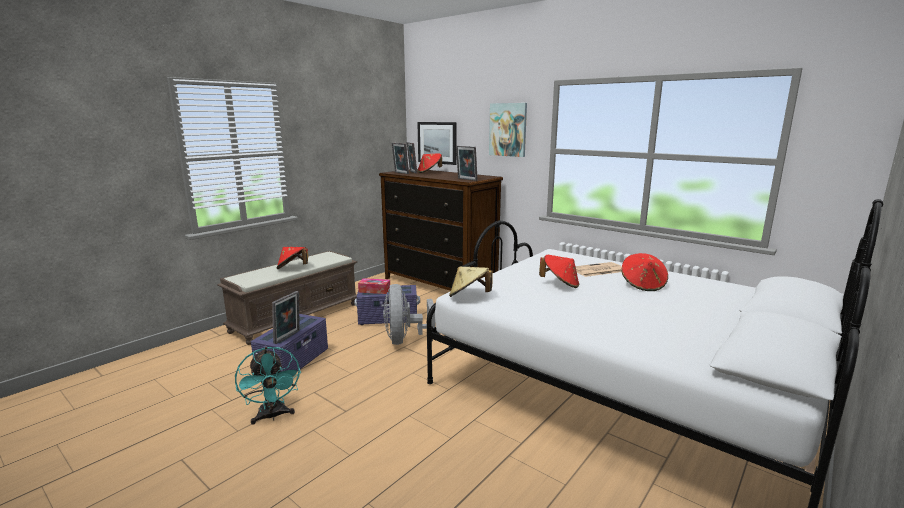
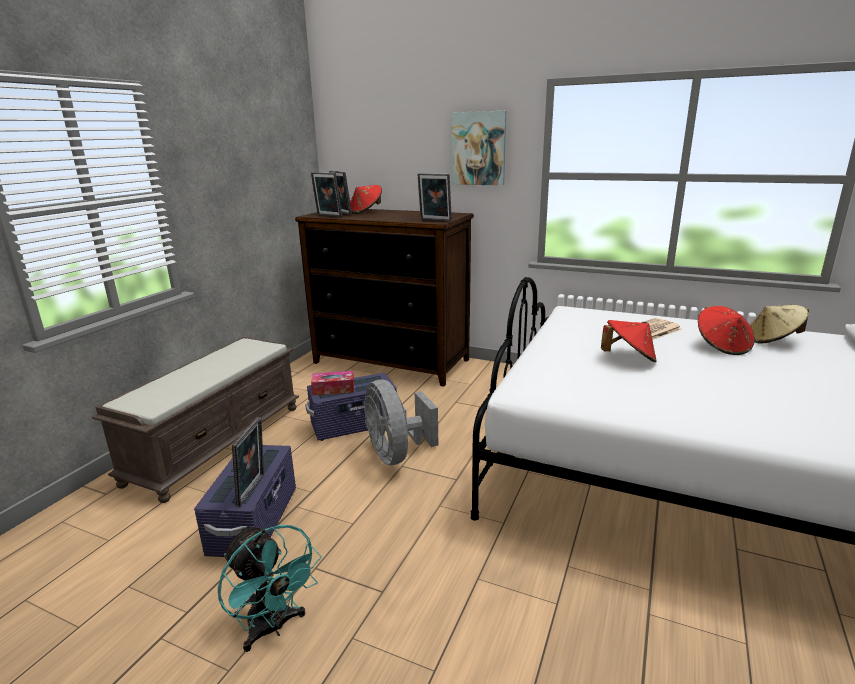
camera: 15 degrees left, 5 degrees up
red hat [276,247,308,269] -> none
picture [417,122,457,165] -> none
beige hat [449,266,493,297] -> beige hat moved to [750,305,809,344]

